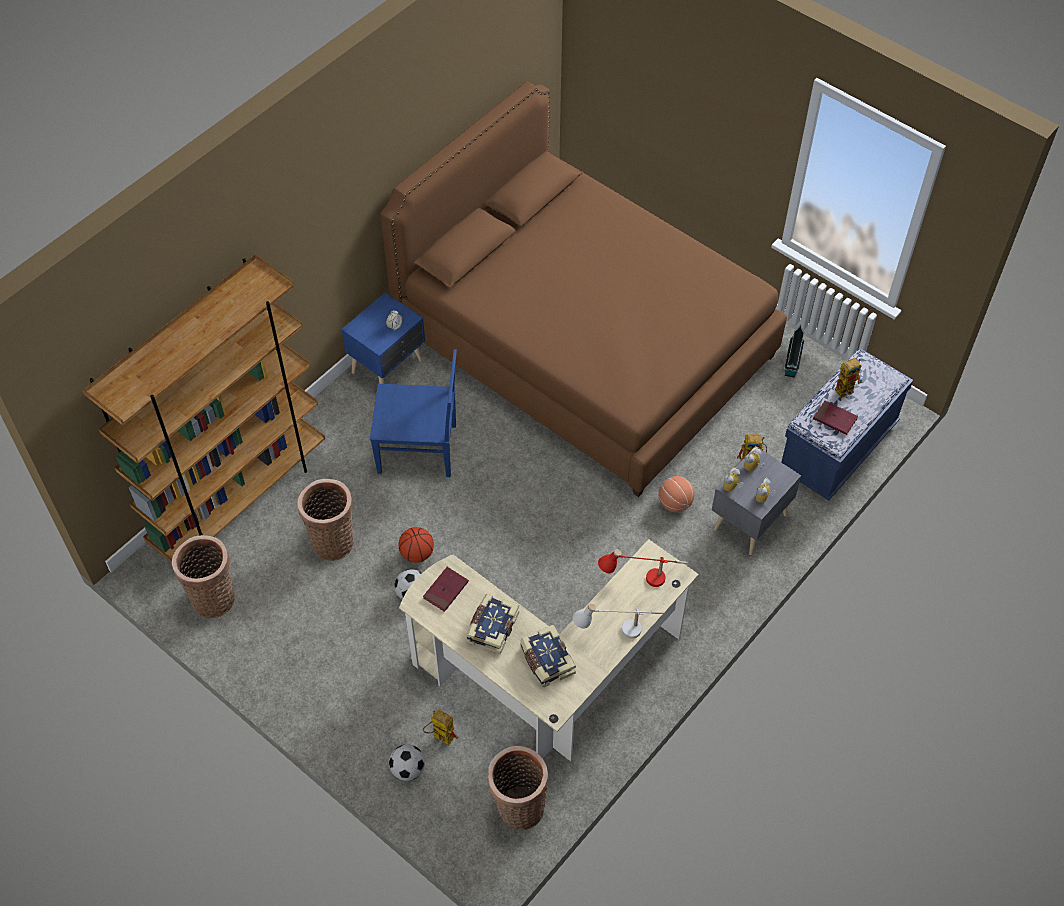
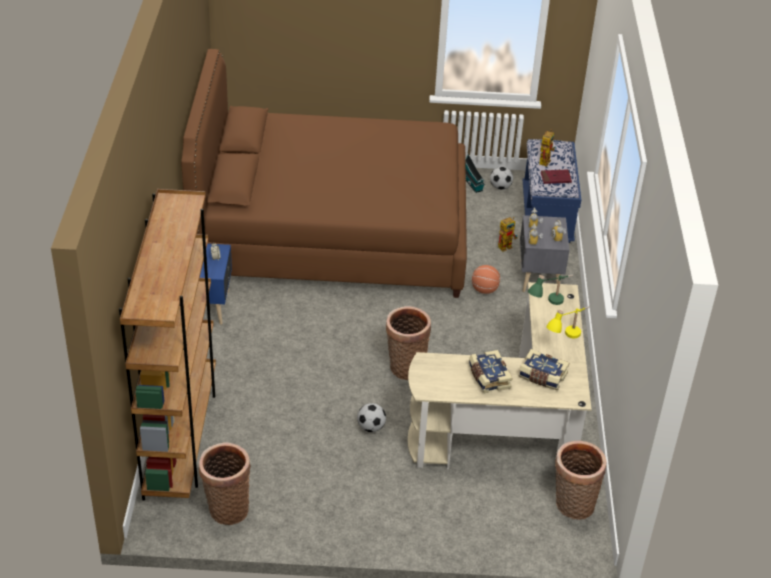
camera: 40 degrees left, 15 degrees down
basket [297,479,354,561] -> basket moved to [386,306,431,380]
blue chair [370,349,457,477] -> none
football [389,744,425,781] -> football moved to [490,166,513,190]
basketball [399,527,434,563] -> none
red book [423,567,469,612] -> none
toy robot [423,709,458,746] -> none
white table lamp [573,604,664,639] -> yellow table lamp [546,306,590,338]
red table lamp [598,549,688,587] -> green table lamp [528,274,573,305]

